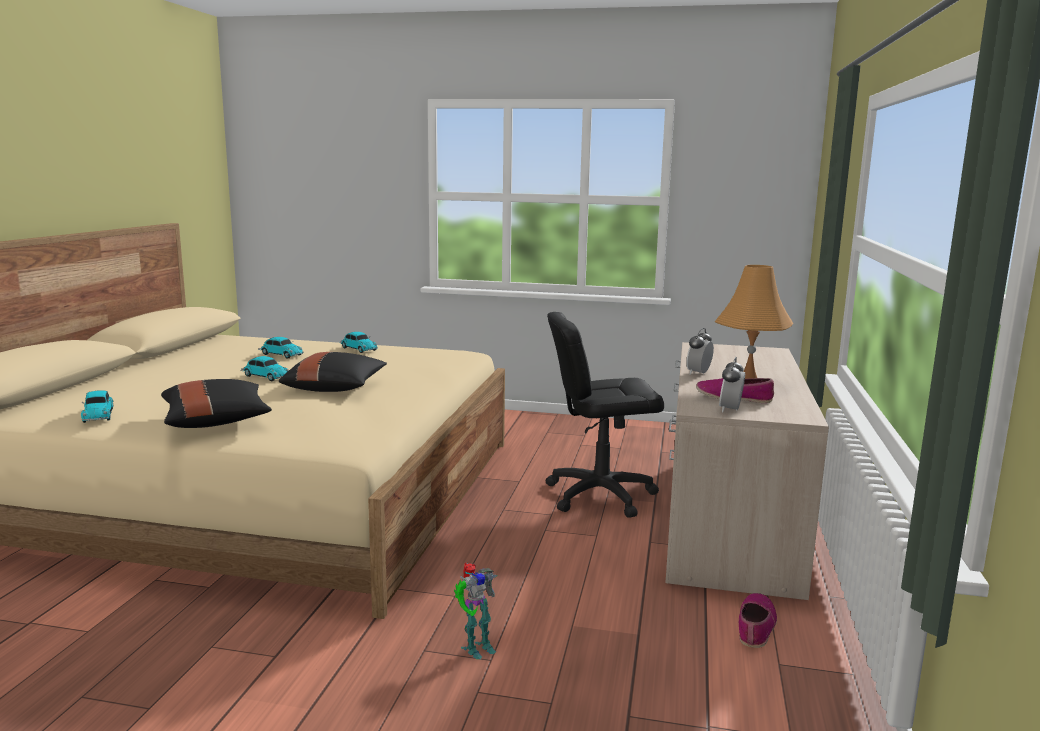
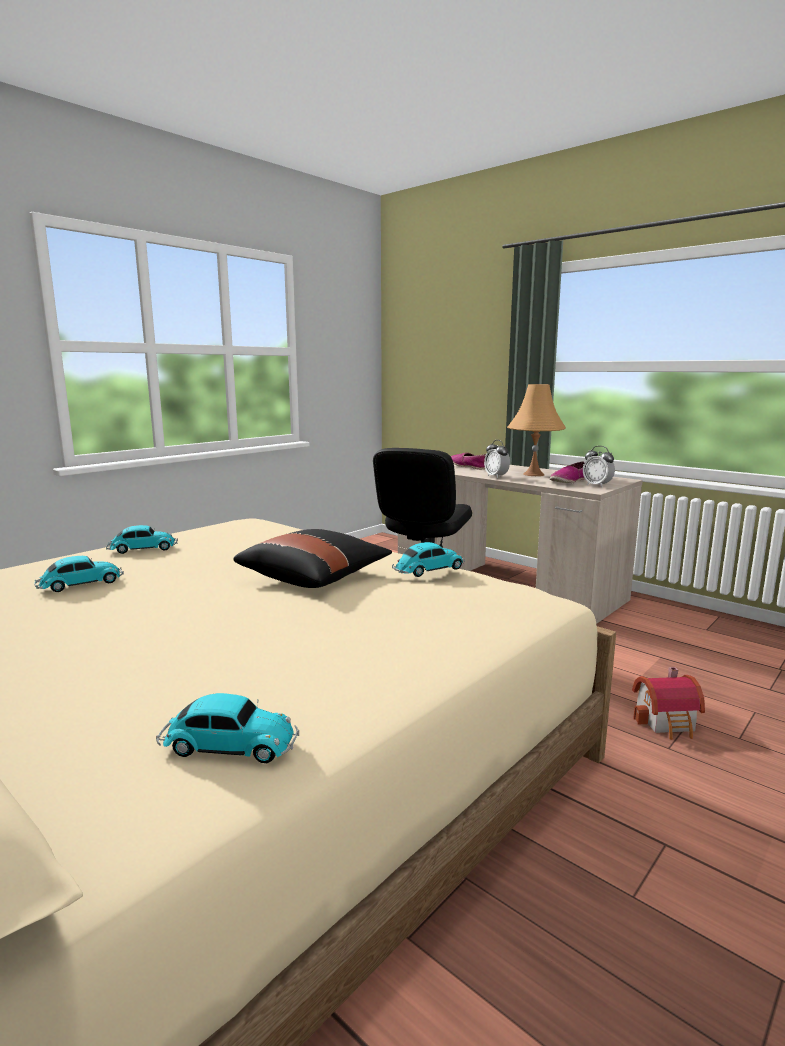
camera: 60 degrees left, 0 degrees up
black pillow [161,379,272,428] -> none
toy car [241,356,289,381] -> toy car moved to [392,542,465,577]
toy robot [454,563,498,659] -> toy house [632,667,705,740]
shoe [739,593,777,648] -> shoe moved to [451,453,486,470]

